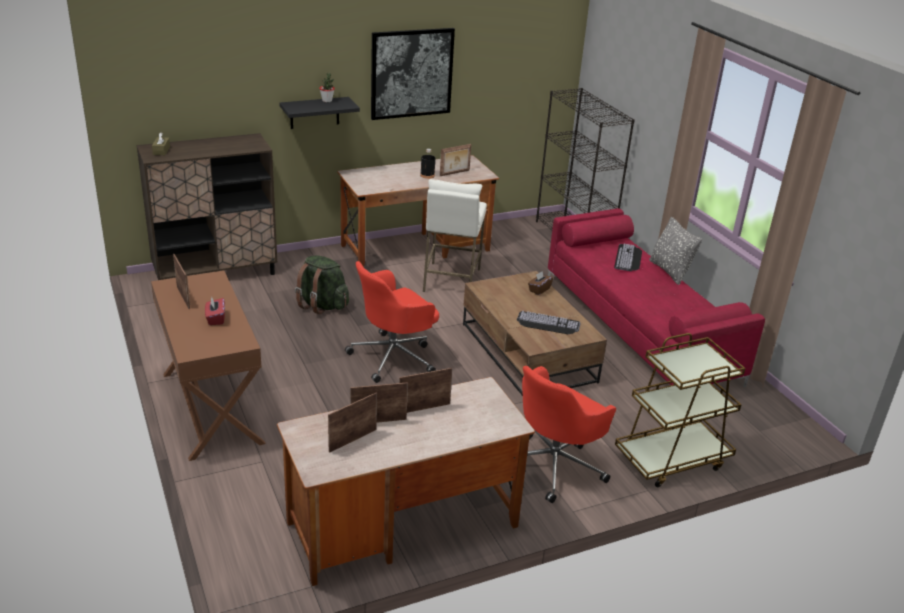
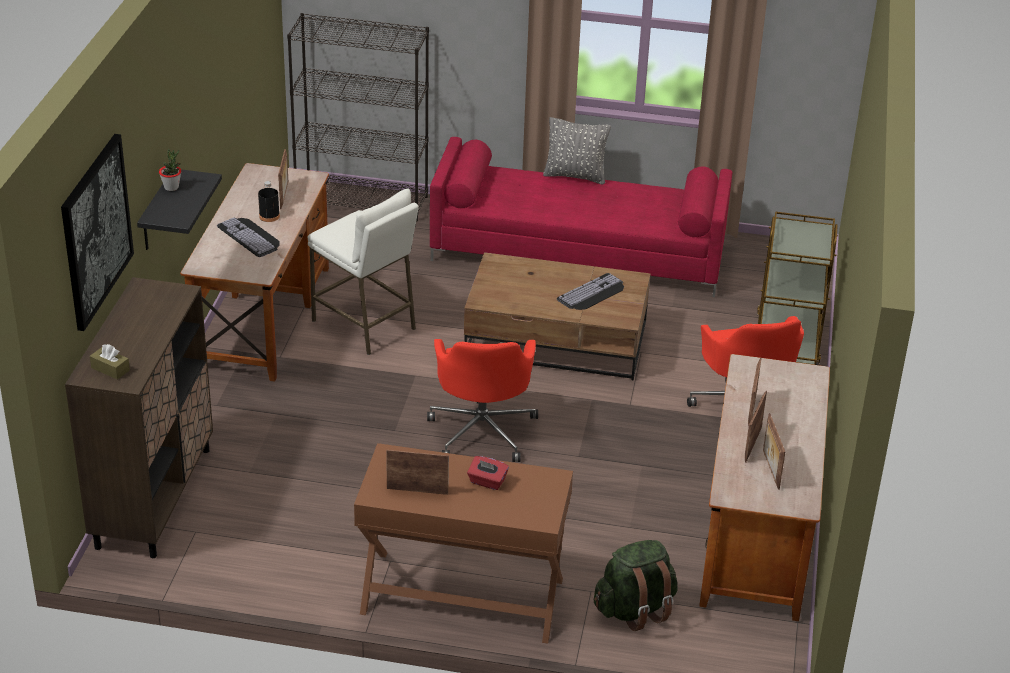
camera: 55 degrees left, 5 degrees up
green backpack [295,255,349,314] -> green backpack moved to [594,540,678,631]
picture [371,28,455,120] -> picture moved to [61,134,134,331]
brown tissue box [528,271,553,295] -> none
keyboard [614,244,642,271] -> keyboard moved to [217,217,280,257]

